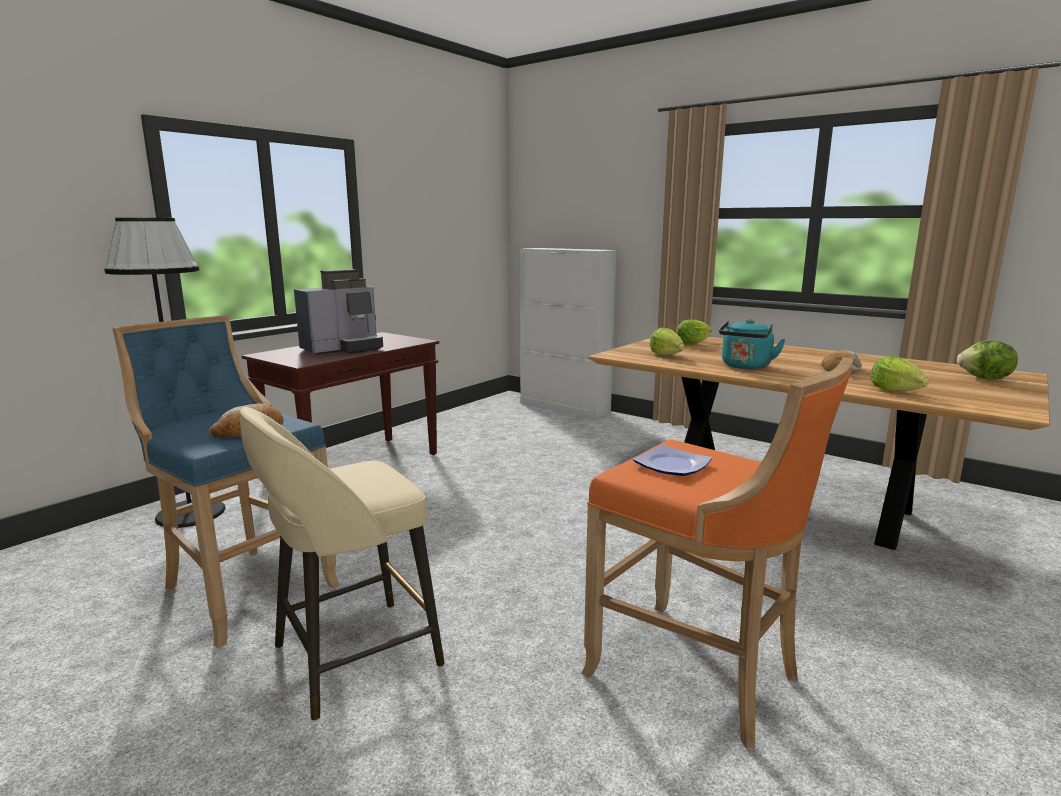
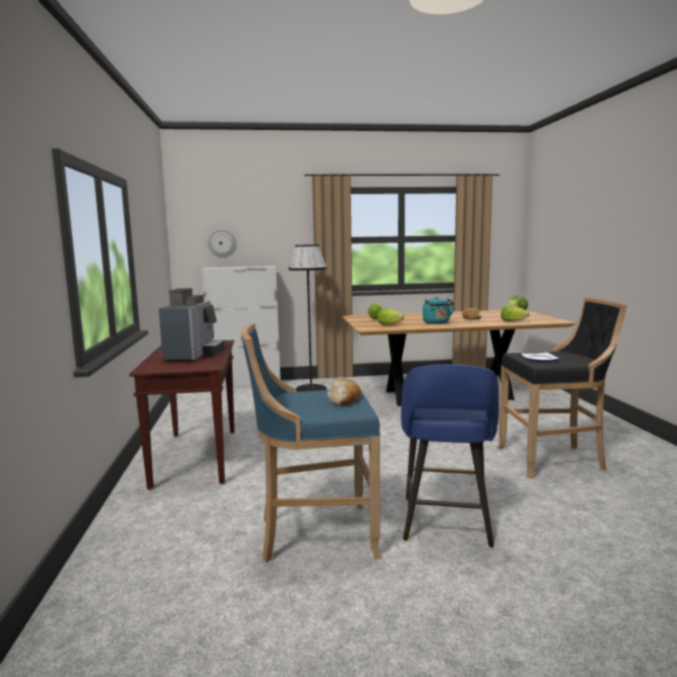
camera: 45 degrees left, 5 degrees down
black floor lamp [104,218,226,528] -> black floor lamp moved to [288,245,327,392]
beige stool [240,407,445,721] -> blue stool [401,364,499,547]
orange stool [581,357,853,748] -> black stool [497,298,627,479]
none -> wall clock [208,229,237,258]

